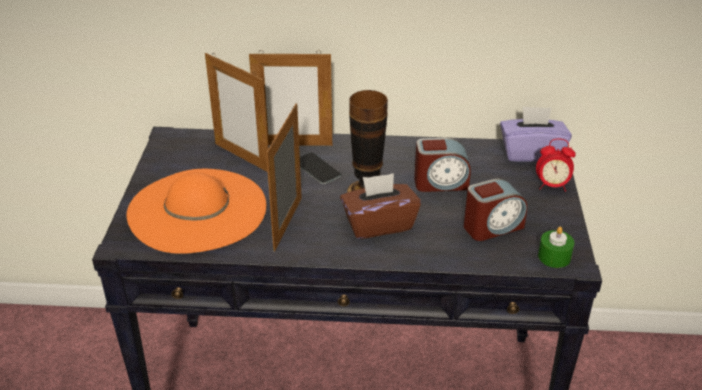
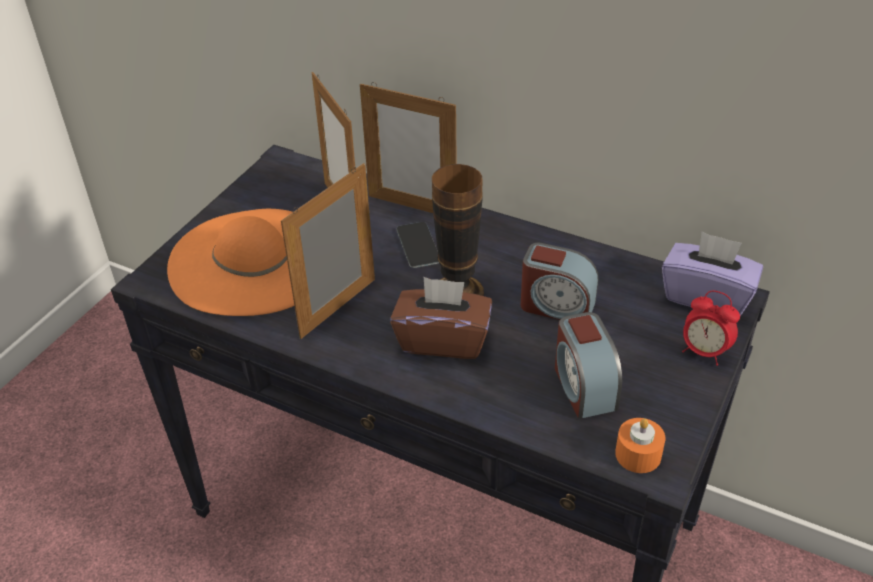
camera: 25 degrees right, 5 degrees up
alarm clock [464,178,527,241] -> alarm clock turned 75 degrees clockwise [555,312,622,419]
green candle [538,227,574,268] -> orange candle [615,418,665,473]

